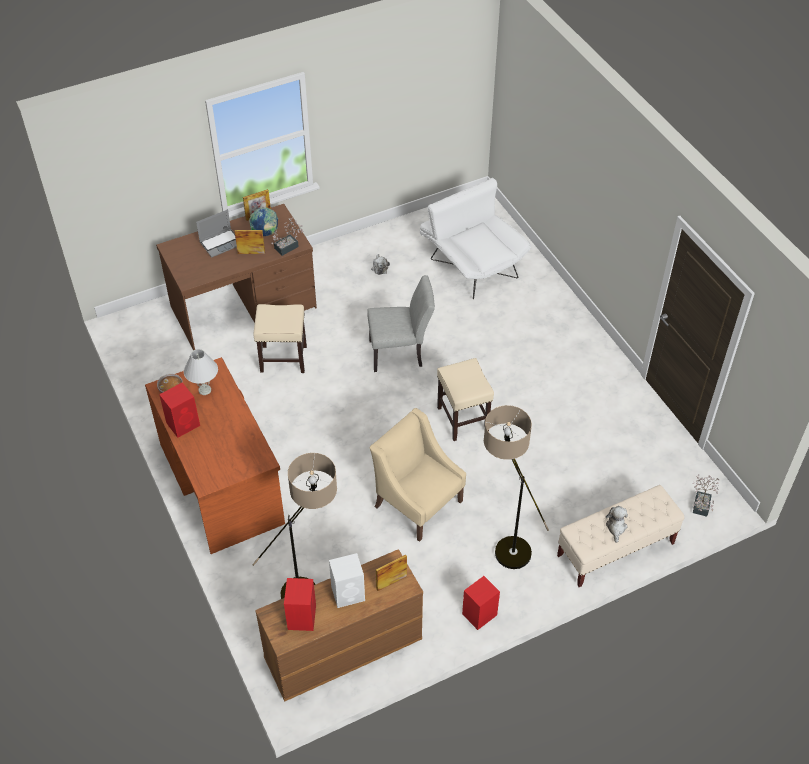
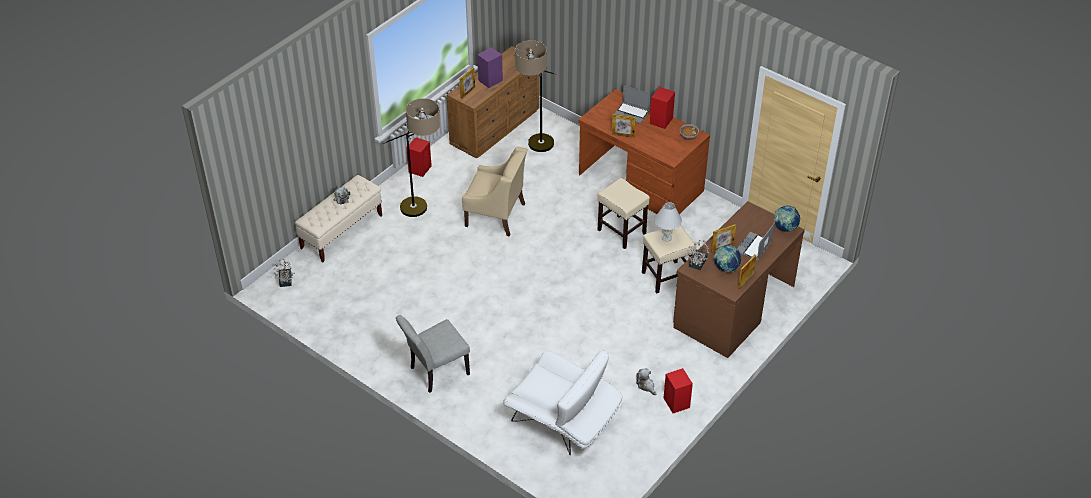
camera: 155 degrees right, 5 degrees down
white table lamp [184,349,218,395] -> white table lamp moved to [655,202,682,242]
red speaker [284,578,316,631] -> red speaker moved to [664,368,693,413]
white speaker [329,553,365,608] -> purple speaker [477,47,503,88]
grey chair [367,275,435,372] -> grey chair moved to [396,315,470,393]
beige stool [437,358,494,441] -> beige stool moved to [597,178,650,249]
none -> picture frame [612,114,636,138]
none -> laptop [615,85,651,124]
none -> globe [773,205,800,232]

